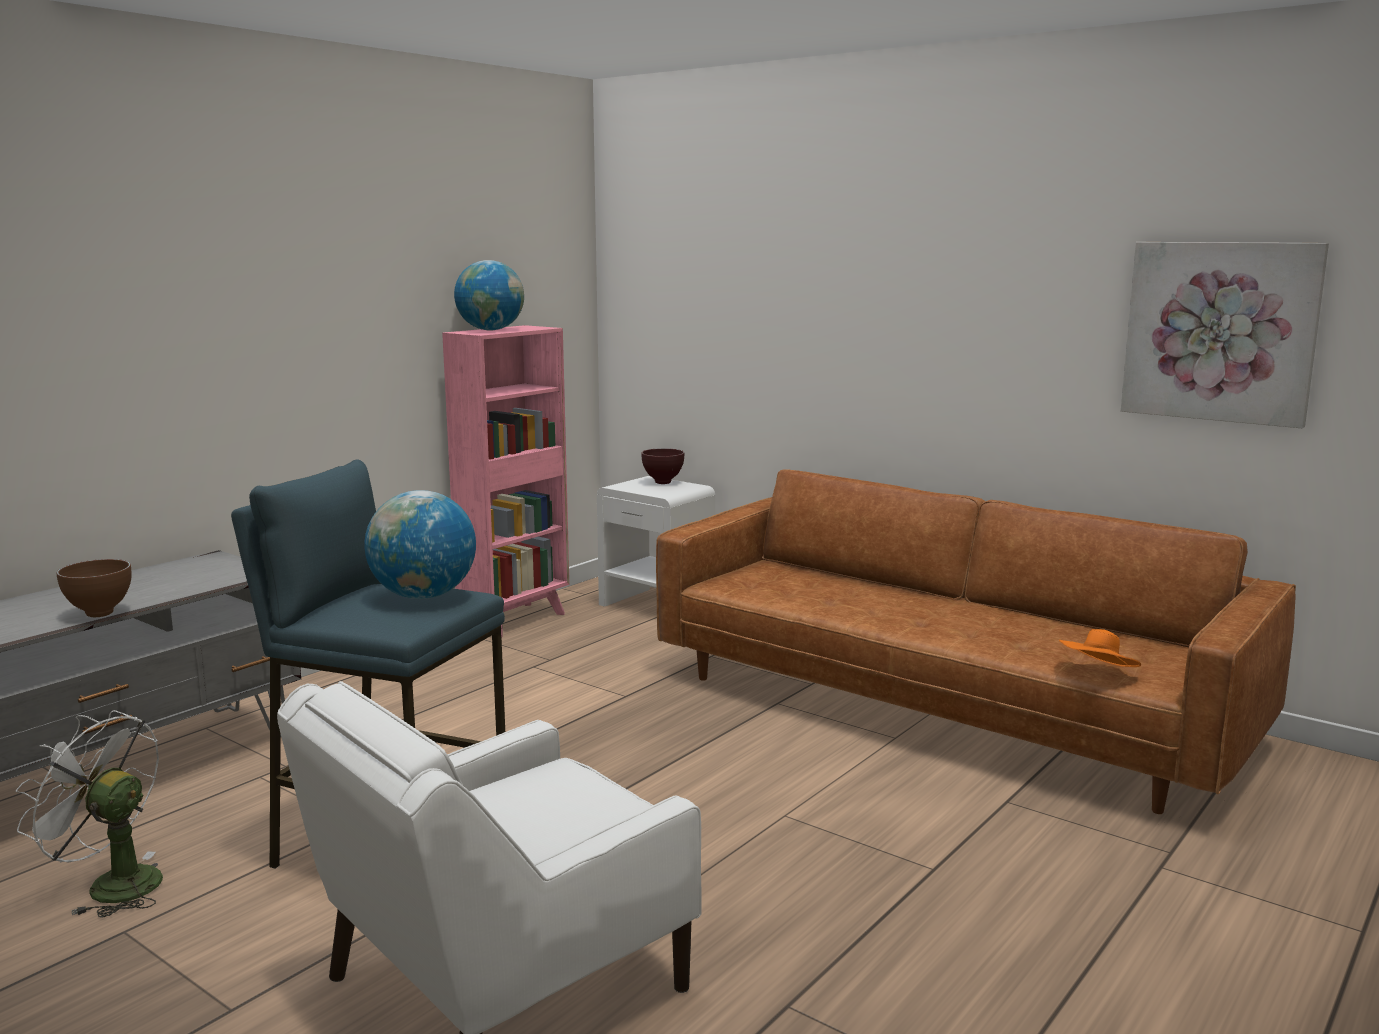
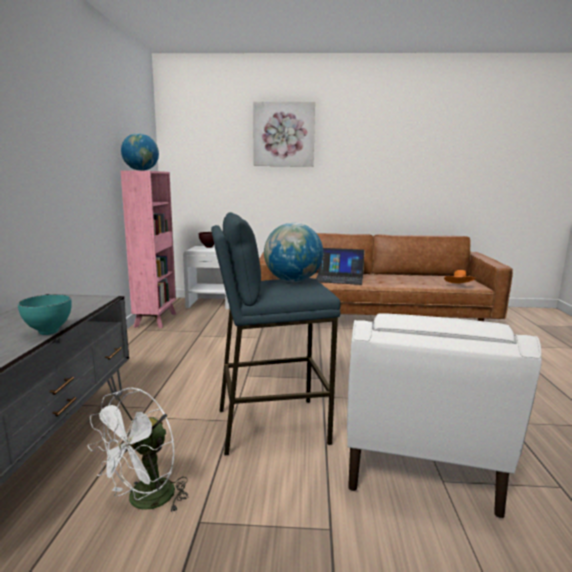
camera: 35 degrees left, 0 degrees up
white fan [16,710,163,918] -> white fan turned 45 degrees counterclockwise [88,388,188,513]
brown bowl [57,559,131,617] -> turquoise bowl [18,294,72,335]
picture [1121,242,1329,428] -> picture moved to [253,102,315,167]
none -> laptop [316,248,365,285]

